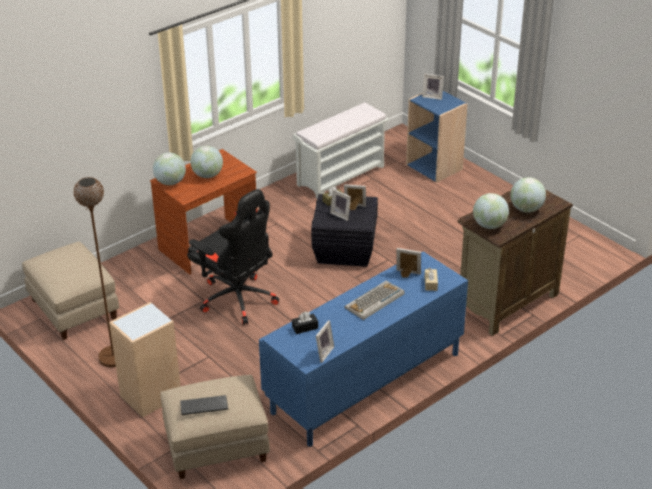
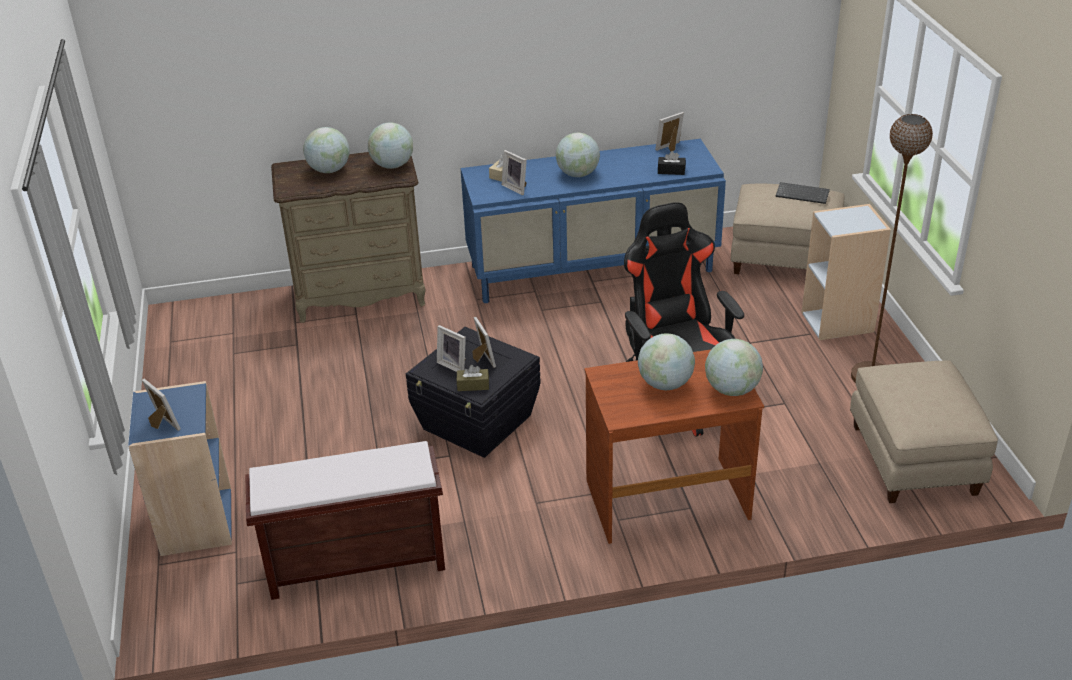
camera: 150 degrees left, 0 degrees up
white bench [293,102,389,199] -> brown bench [245,441,445,600]
keyboard [345,281,404,320] -> globe [556,133,600,177]

